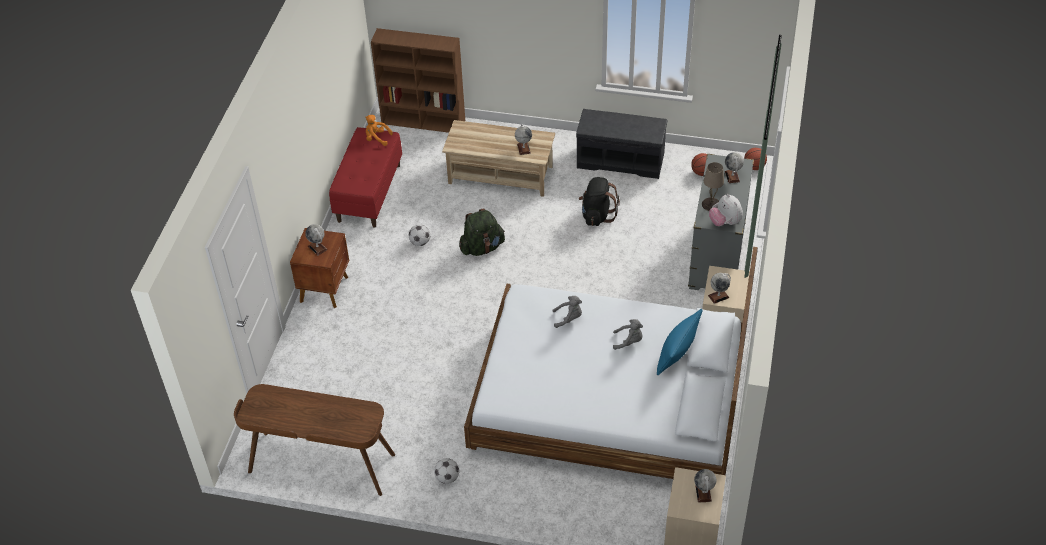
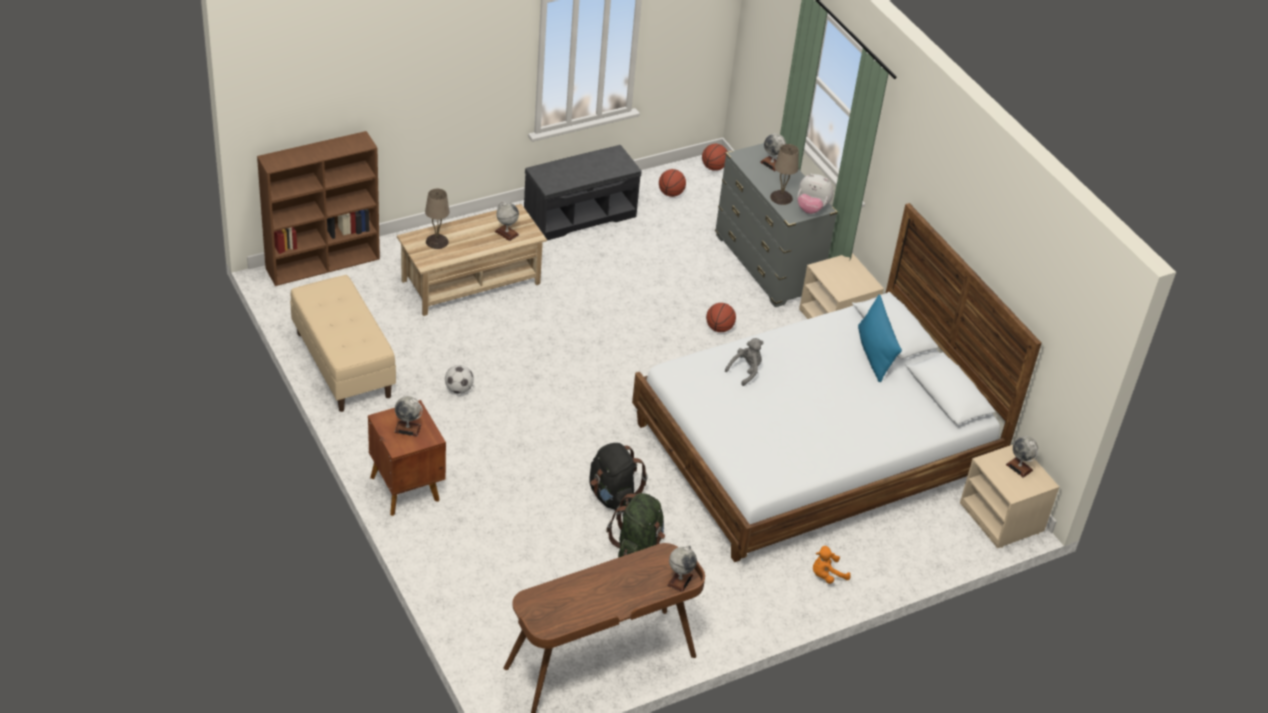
camera: 45 degrees left, 5 degrees down
red bench [329,127,402,228] -> beige bench [290,275,396,412]
orange plush toy [365,115,393,146] -> orange plush toy moved to [813,546,850,584]
football [434,458,459,484] -> none
green backpack [459,208,505,256] -> green backpack moved to [606,493,665,558]
black backpack [579,177,620,226] -> black backpack moved to [589,443,648,513]
grey plush toy [613,319,643,350] -> none
globe [708,273,731,304] -> globe moved to [667,545,697,592]
none -> beige table lamp [425,189,449,249]
none -> basketball [706,303,736,332]

